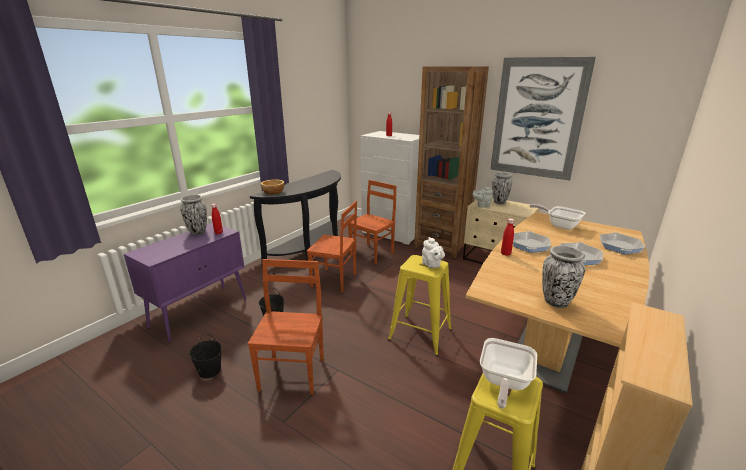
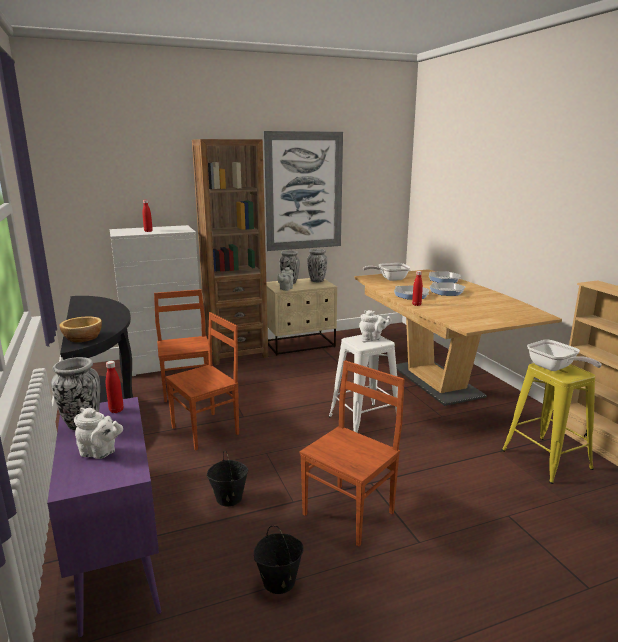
camera: 55 degrees left, 5 degrees down
brown chair [248,259,324,395] -> brown chair turned 90 degrees clockwise [300,360,405,546]
yellow stool [388,255,452,356] -> white stool [328,335,398,433]
vase [542,246,585,308] -> vase moved to [307,249,327,282]
none -> white teapot [74,408,123,459]

